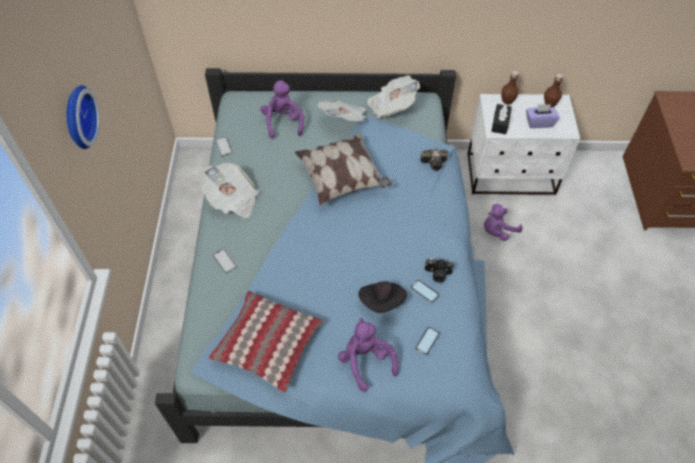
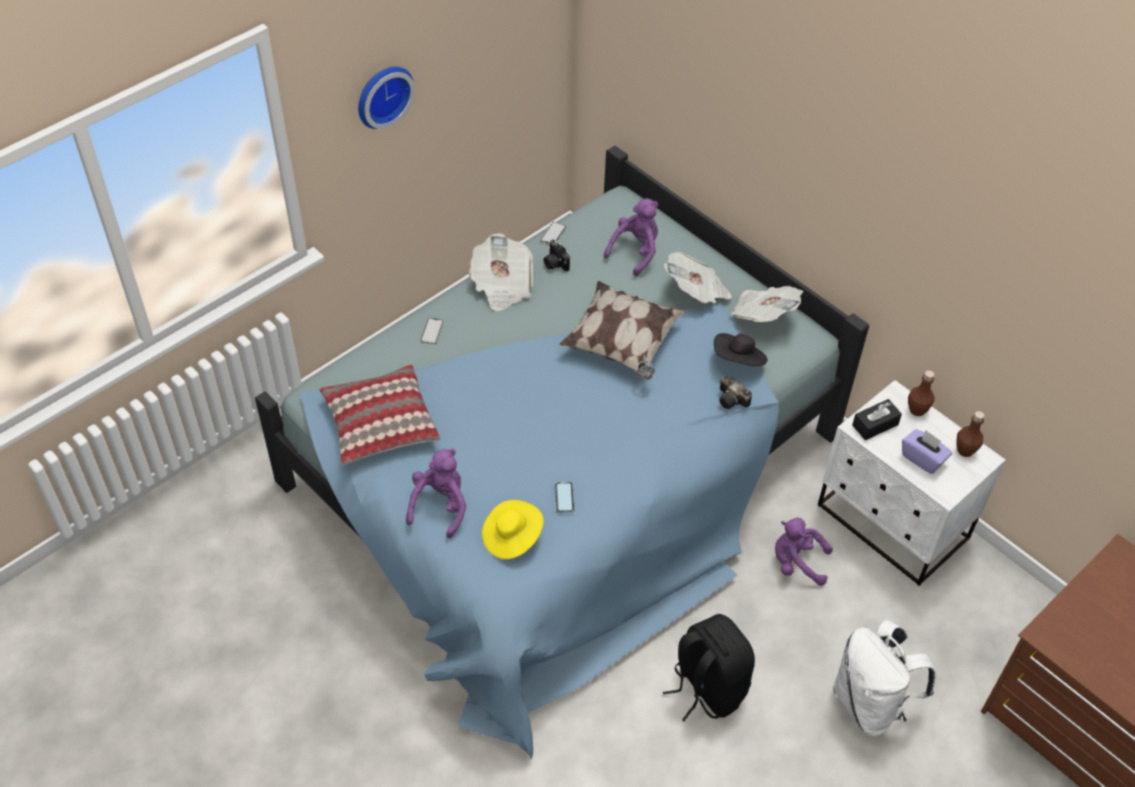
camera: 45 degrees right, 5 degrees down
black hat [358,281,407,313] -> black hat moved to [714,333,768,366]
phone [415,326,440,355] -> yellow hat [482,500,544,559]
camera [425,258,454,283] -> camera moved to [544,240,570,271]
none -> black backpack [663,614,755,721]
none -> white backpack [833,620,936,736]

